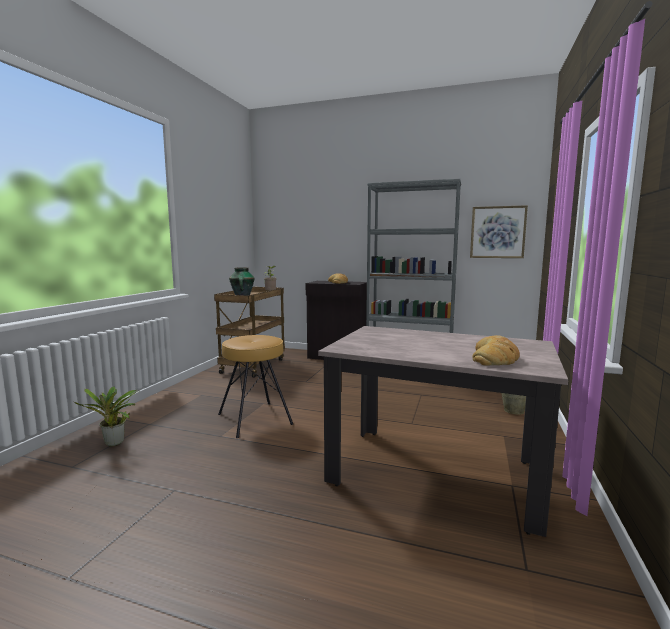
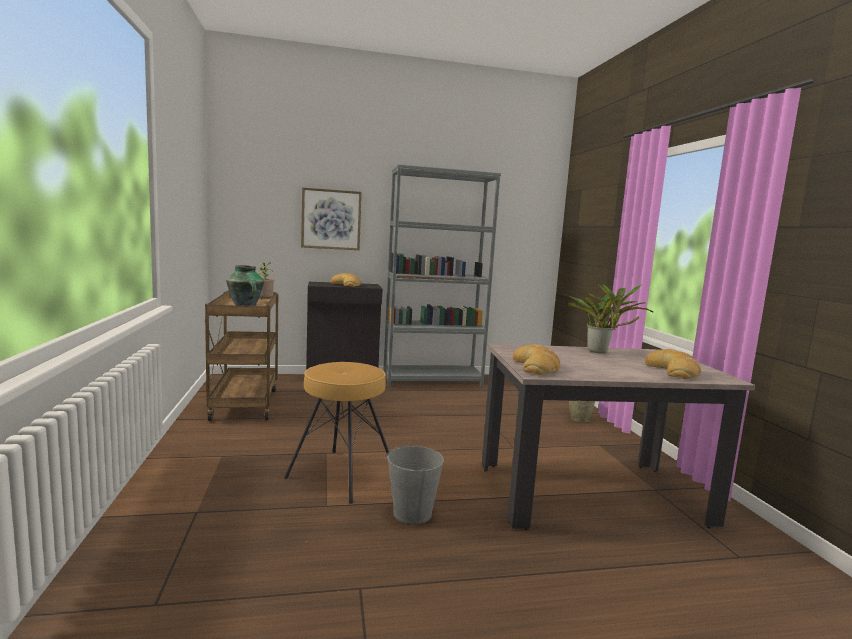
camera: 30 degrees left, 0 degrees up
potted plant [74,386,138,447] -> potted plant moved to [564,284,654,353]
picture [470,205,528,258] -> picture moved to [301,187,362,250]
none -> grey bucket [387,443,444,524]
none -> bread [513,344,560,375]

